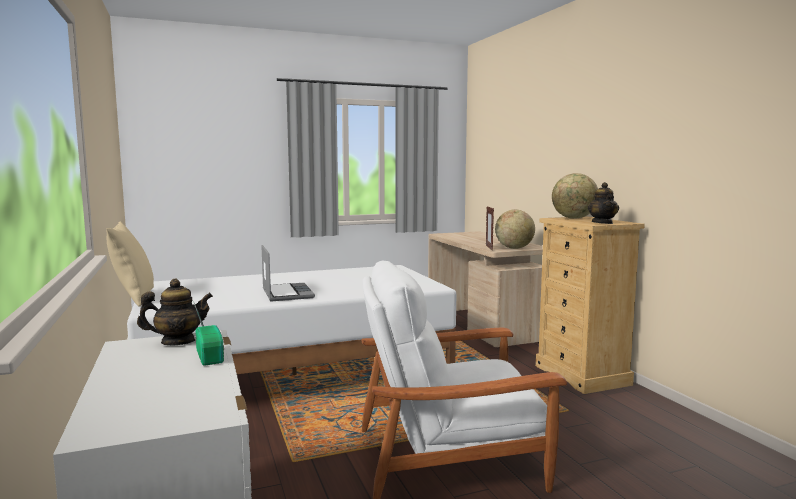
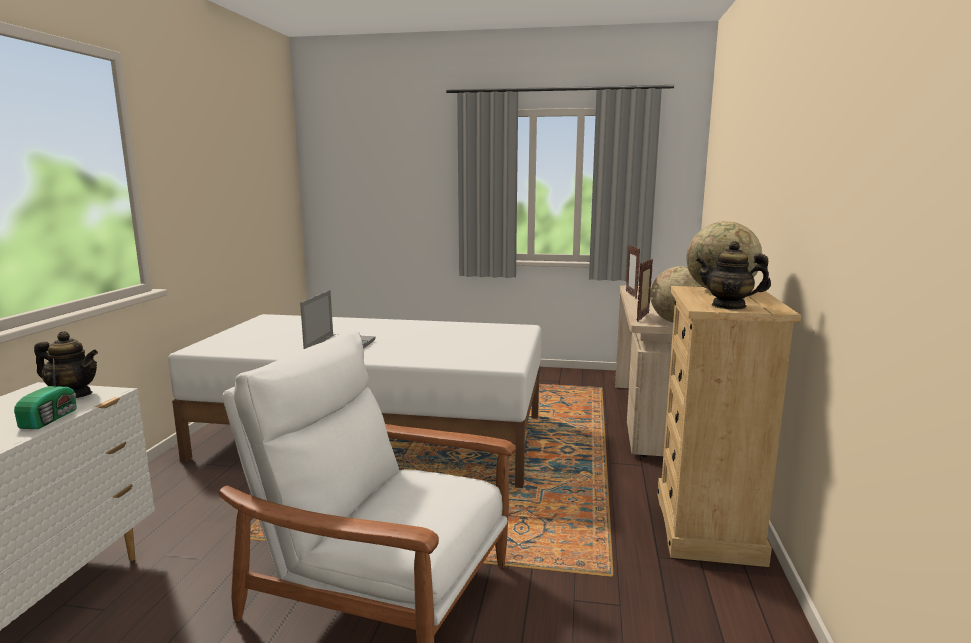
camera: 30 degrees right, 5 degrees up
beige pillow [106,221,154,307] -> none
teapot [588,182,619,224] -> teapot turned 75 degrees clockwise [696,241,771,310]
none -> picture frame [626,245,640,298]

